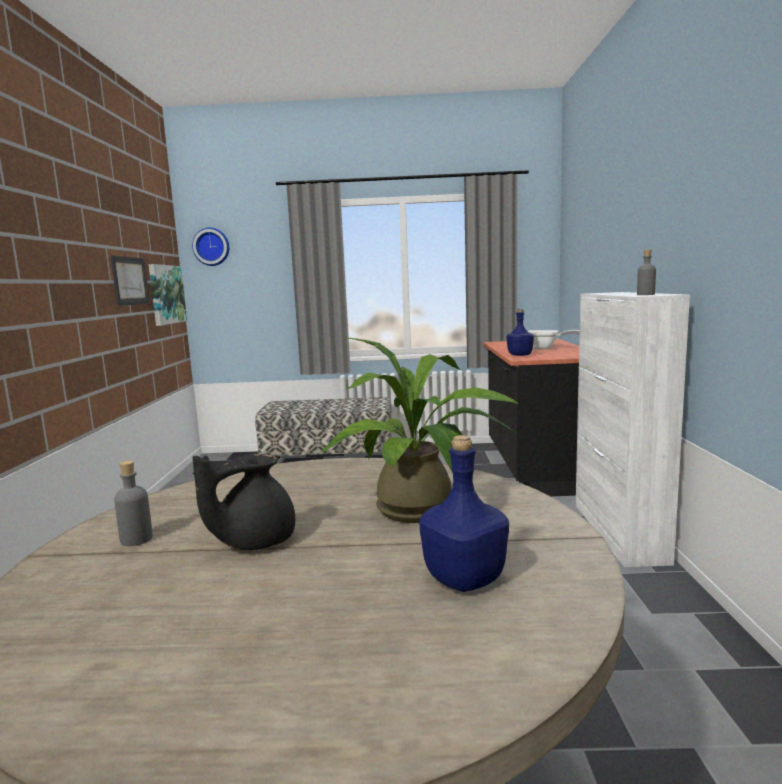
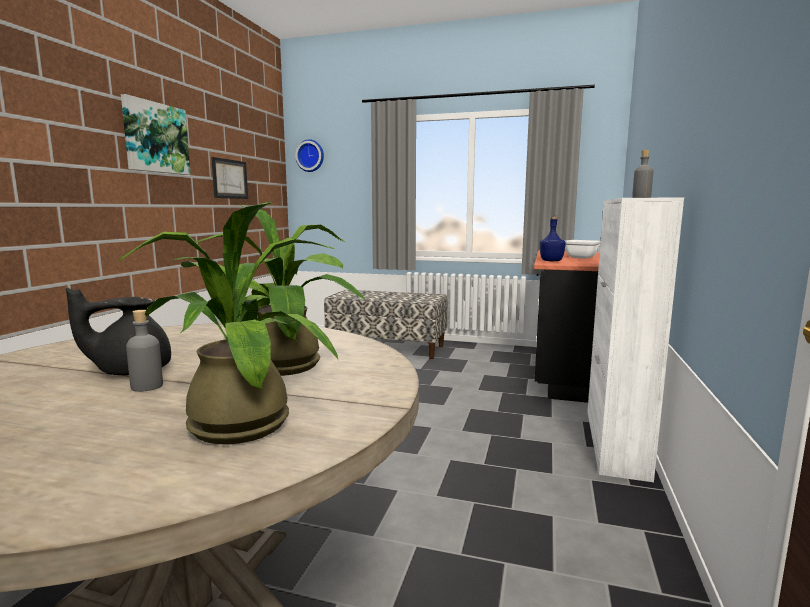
camera: 15 degrees right, 0 degrees up
grey bottle [114,461,153,546] -> grey bottle moved to [126,310,163,392]
picture [149,264,187,326] -> picture moved to [121,94,191,175]
blue bottle [419,435,509,592] -> potted plant [117,202,338,444]

